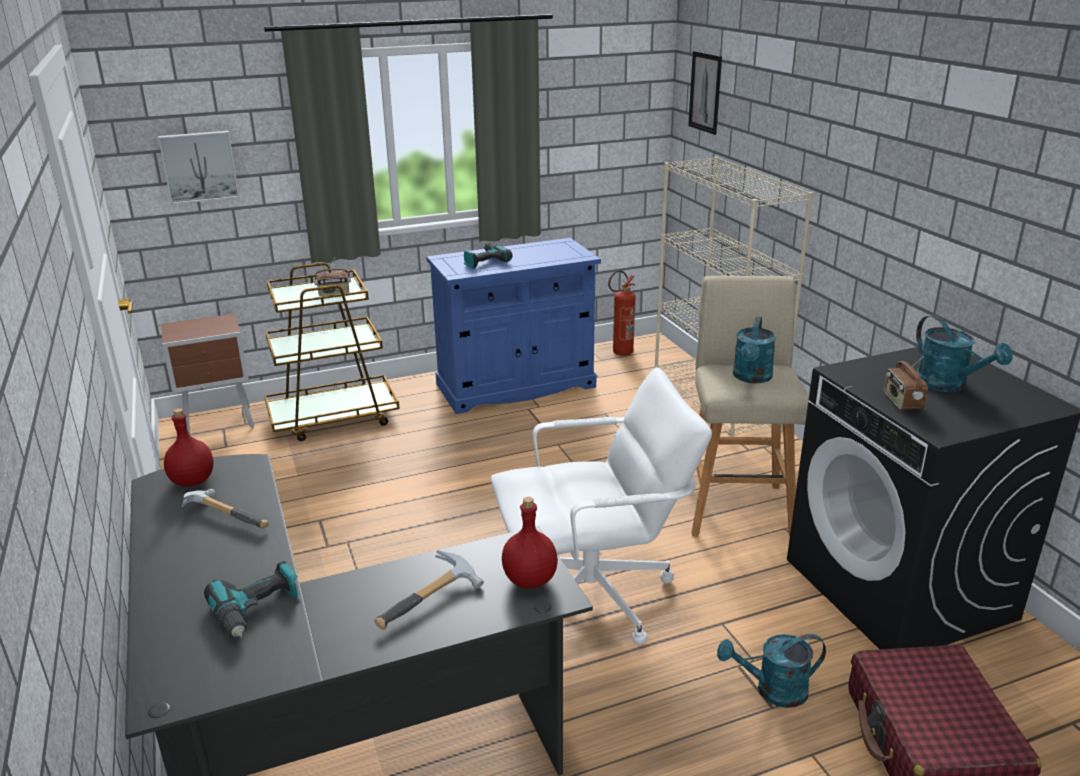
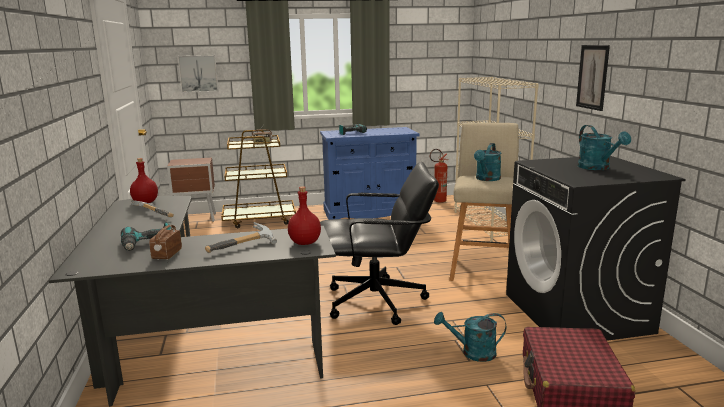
camera: 10 degrees right, 10 degrees down
white office chair [491,368,712,645] -> black office chair [320,162,439,325]
picture [688,51,722,135] -> picture moved to [576,45,610,111]
radio [884,356,928,410] -> radio moved to [149,219,182,260]

